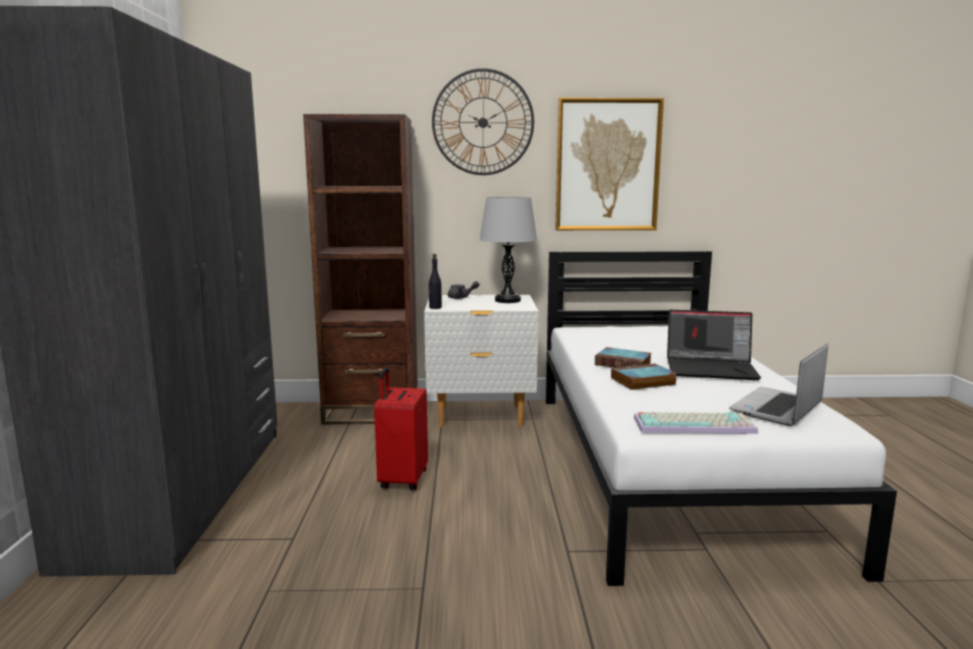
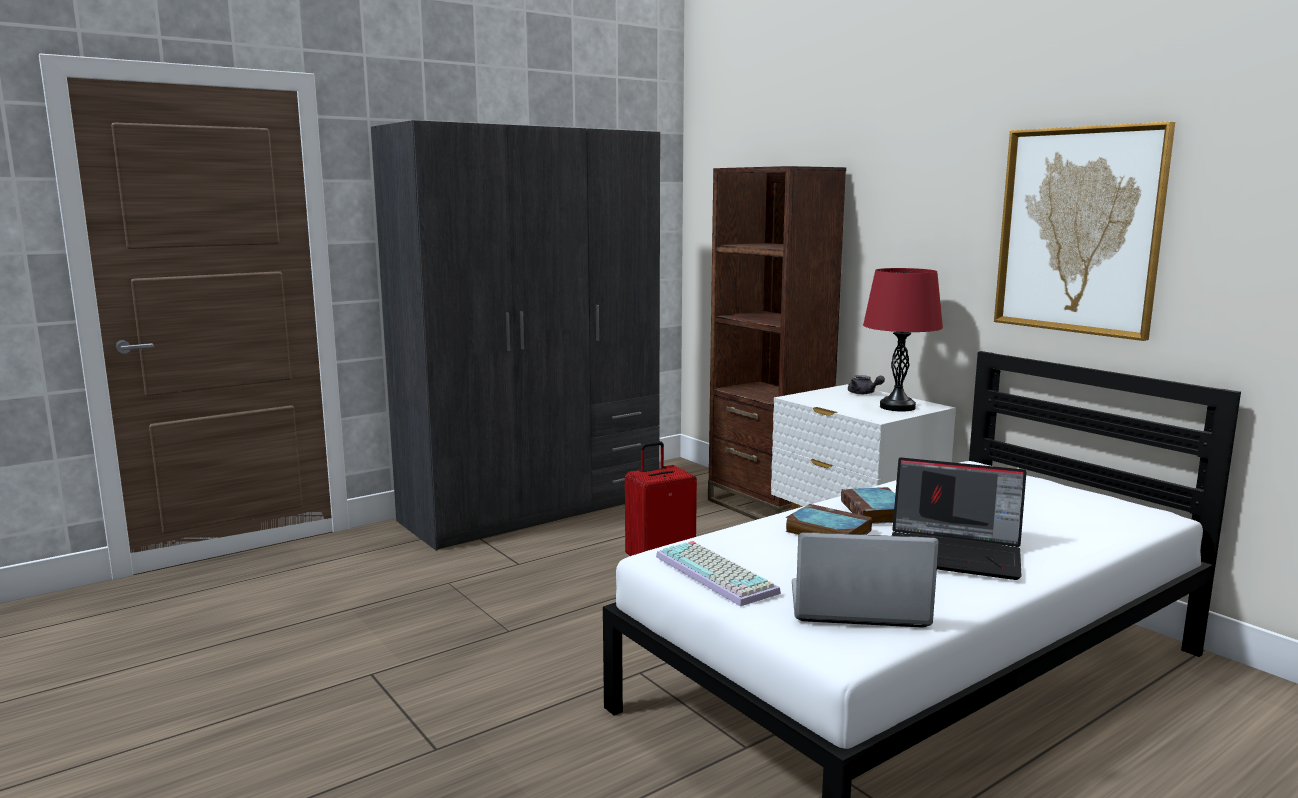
camera: 55 degrees right, 0 degrees up
black bottle [429,254,442,309] -> none
wall clock [432,68,534,175] -> none
grey table lamp [480,197,537,303] -> red table lamp [863,268,943,412]
laptop [667,310,761,380] -> laptop turned 45 degrees counterclockwise [892,458,1026,580]

